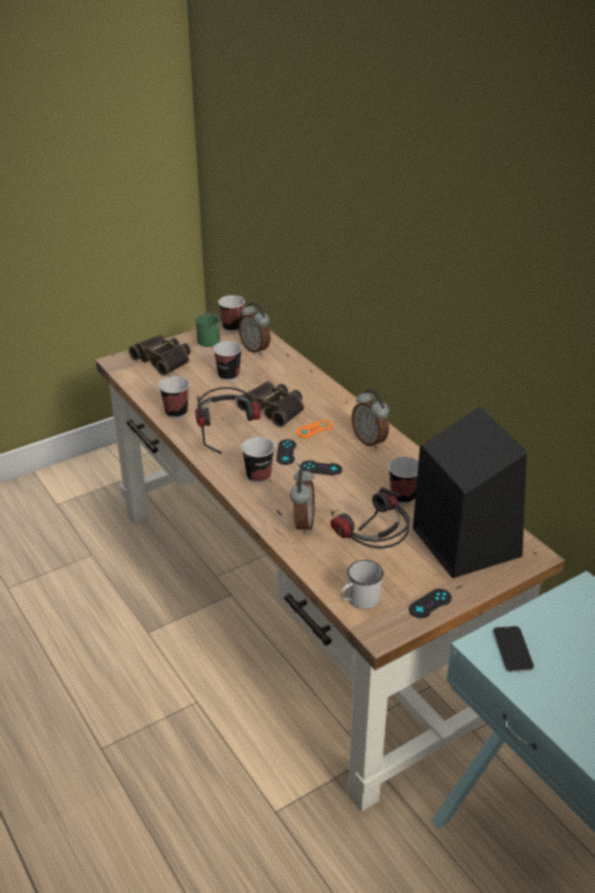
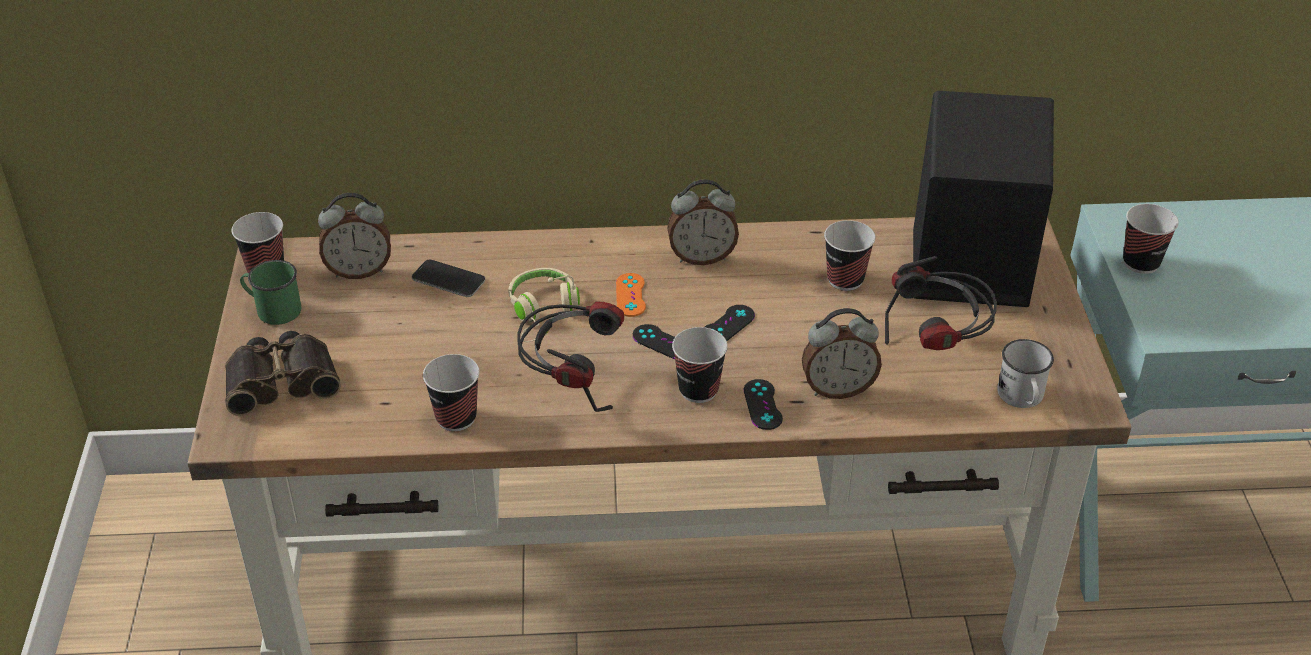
camera: 60 degrees left, 5 degrees up
cup [213,341,242,381] -> cup moved to [1123,204,1179,274]
binoculars [236,381,304,427] -> beige headphones [508,268,580,342]
alarm clock [290,468,315,535] -> alarm clock turned 135 degrees clockwise [802,308,882,399]
black game controller [409,589,452,618] -> black game controller moved to [744,379,783,430]
phone [493,626,534,672] -> phone moved to [412,260,485,297]

